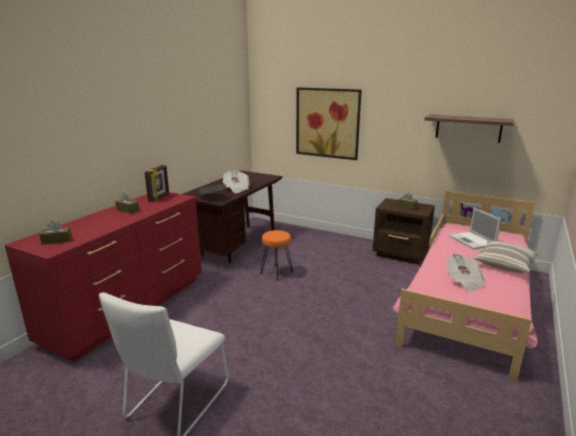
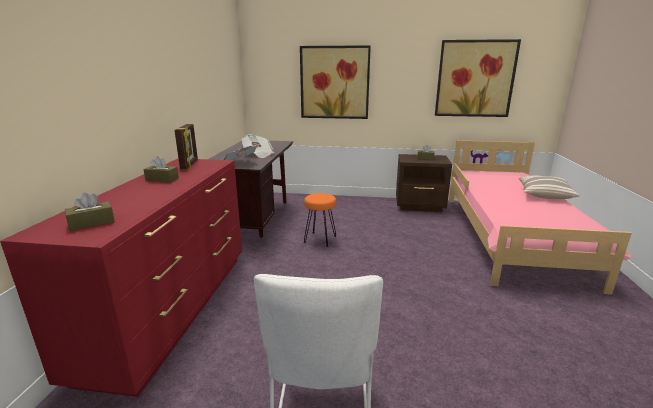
camera: 20 degrees left, 0 degrees up
shelf [424,115,514,143] -> picture [435,39,521,117]
newspaper [446,253,486,292] -> none
laptop [449,208,501,250] -> none

